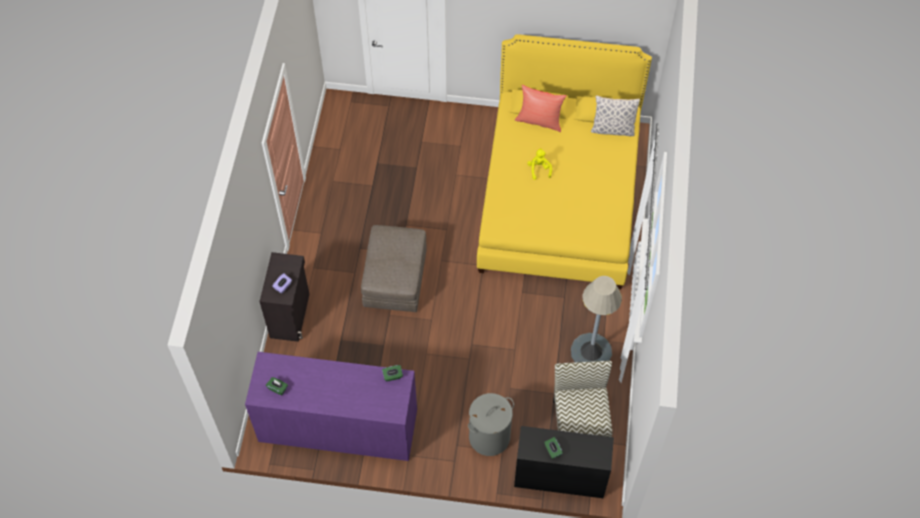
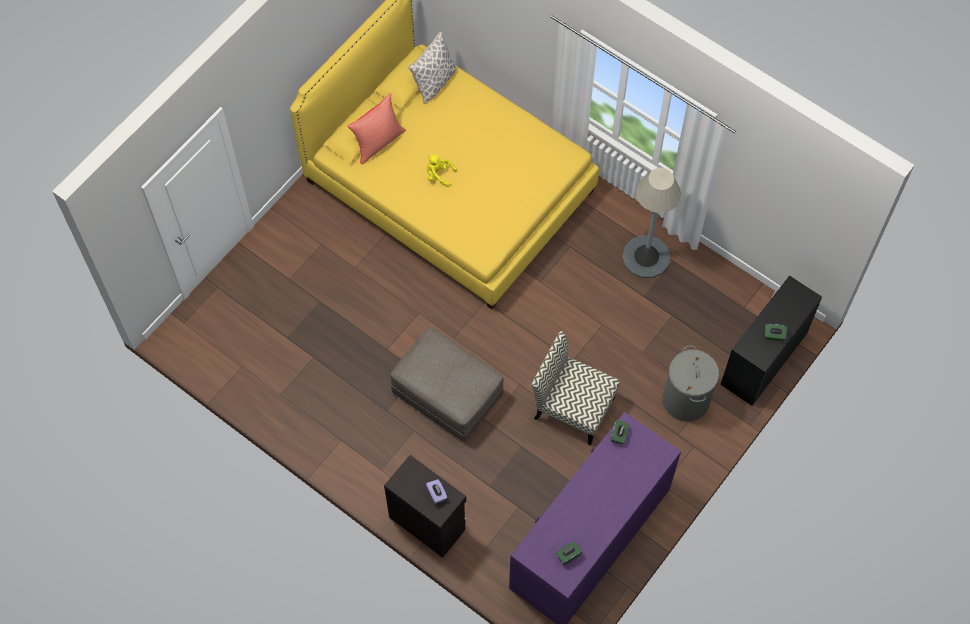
camera: 60 degrees left, 5 degrees up
chair [553,361,613,437] -> chair moved to [532,331,620,445]

